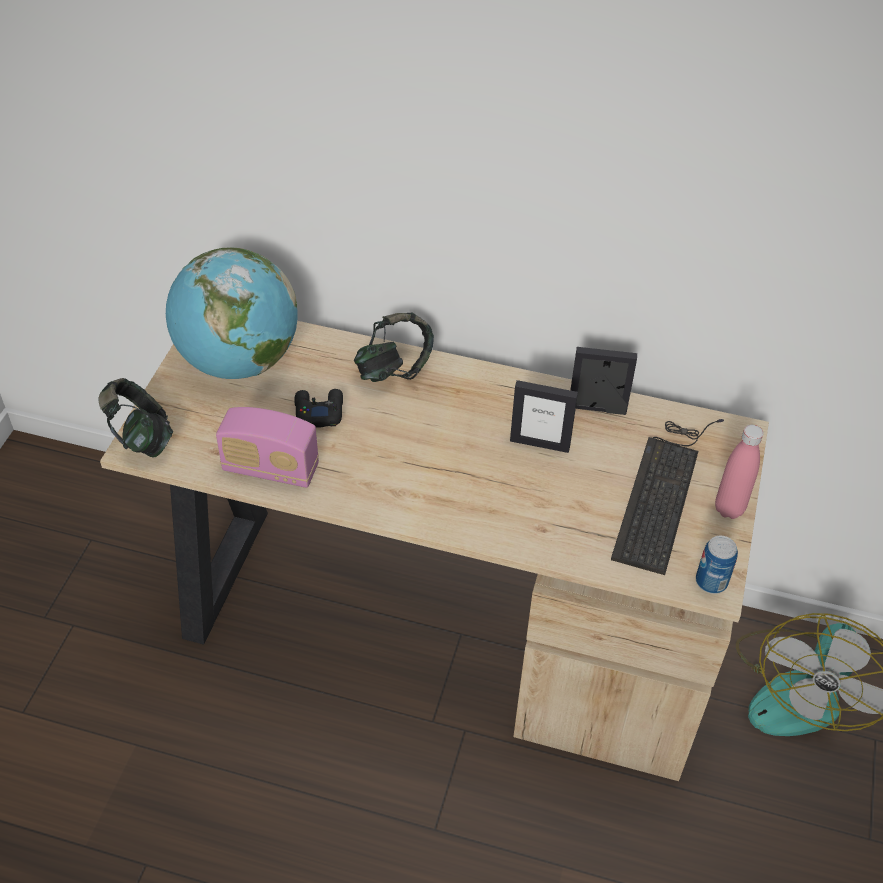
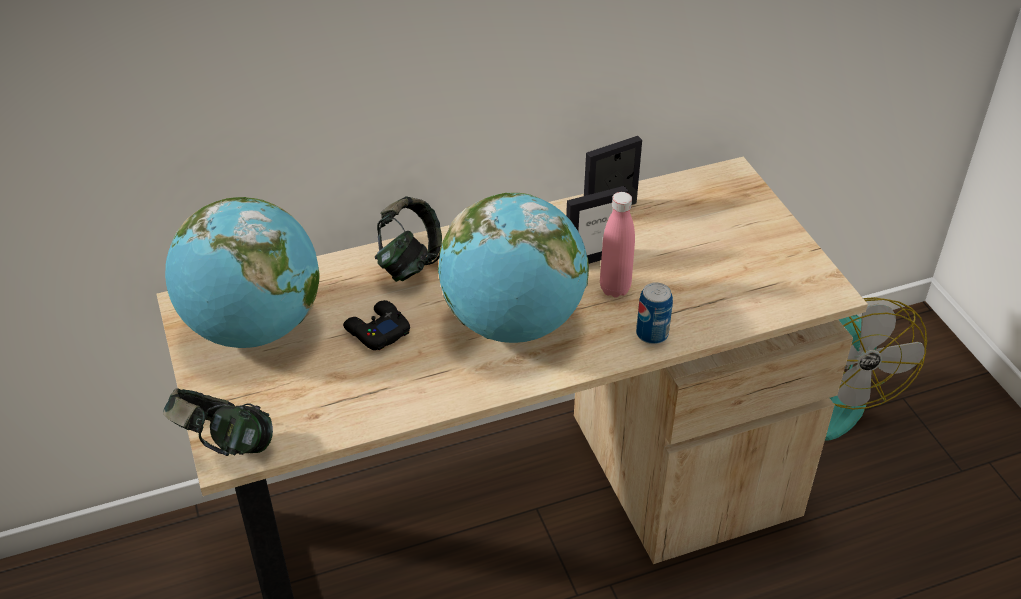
camera: 35 degrees left, 5 degrees down
radio [216,407,319,488] -> none
keyboard [611,419,724,575] -> none
can [696,536,738,594] -> can moved to [636,282,673,344]
pink bottle [715,425,763,519] -> pink bottle moved to [600,192,635,298]
none -> globe [438,193,589,343]

